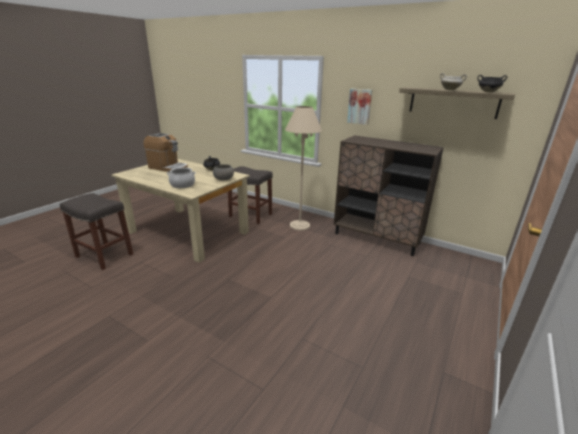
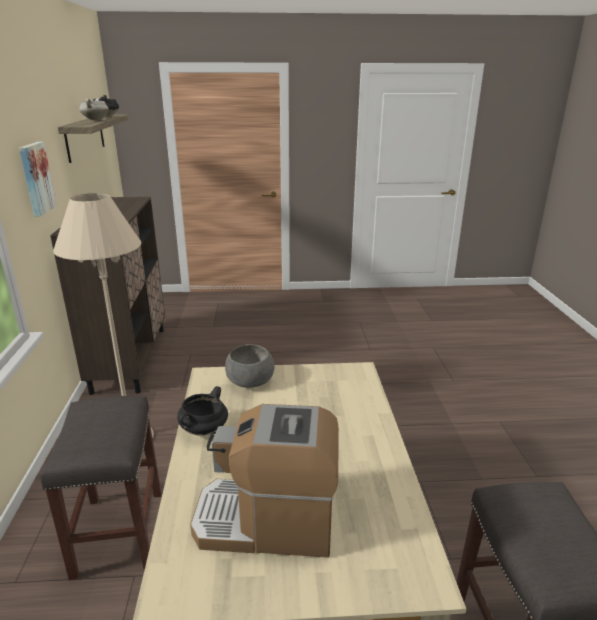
camera: 125 degrees left, 0 degrees up
coffee machine [144,133,188,172] -> coffee machine turned 75 degrees counterclockwise [190,404,339,558]
cooking pot [167,167,195,188] -> none

